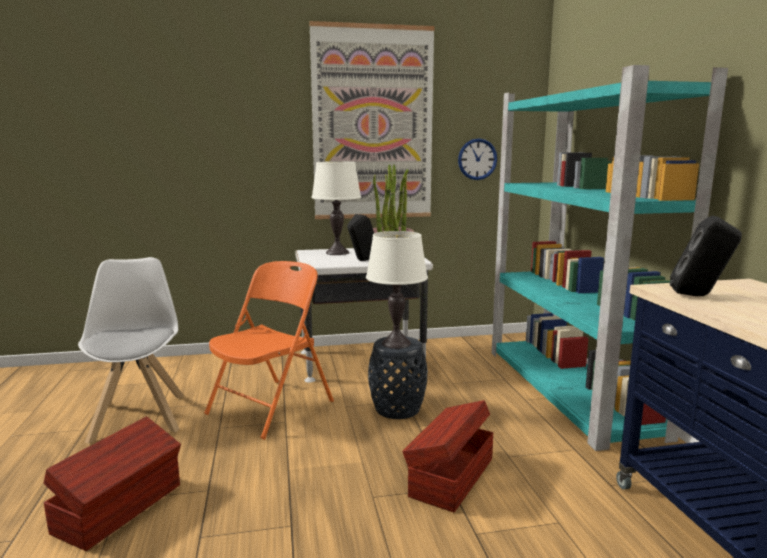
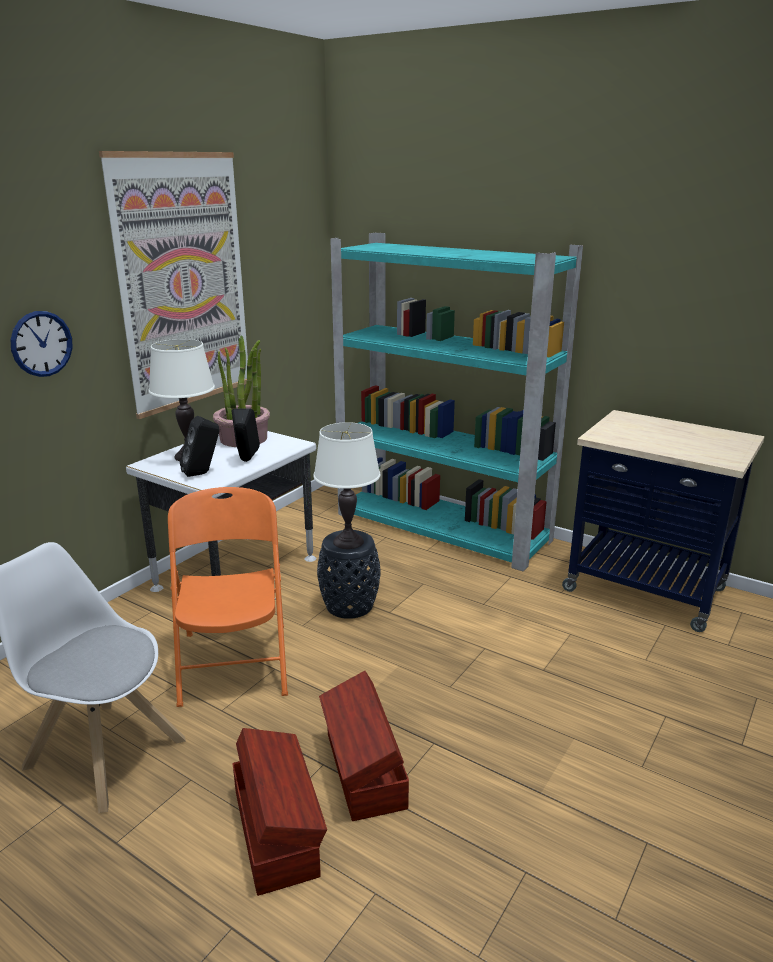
camera: 45 degrees left, 10 degrees up
brown storage box [402,400,493,512] -> brown storage box moved to [319,671,409,821]
wall clock [458,138,497,180] -> wall clock moved to [11,311,72,377]
black speaker [670,216,742,296] -> black speaker moved to [180,416,220,477]

